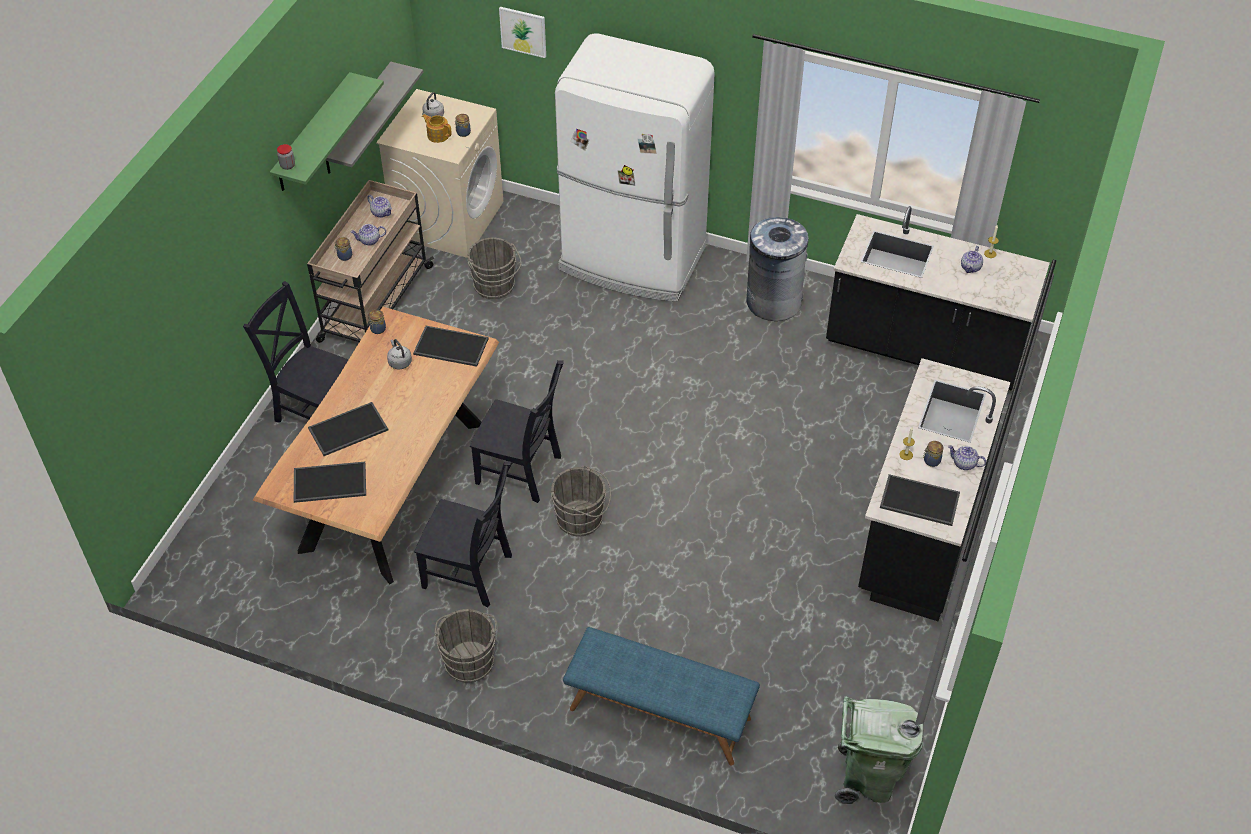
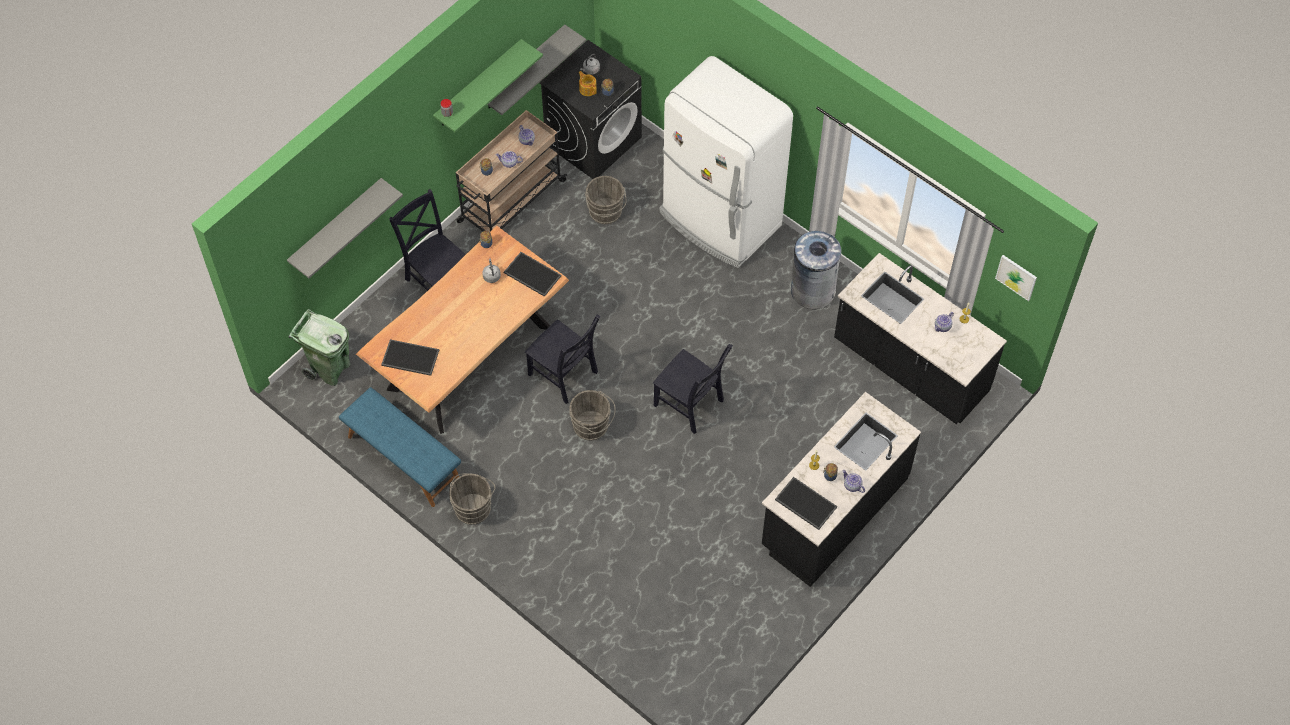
camera: 20 degrees right, 10 degrees up
tray [308,402,388,456] -> none
beige washing machine [376,89,503,258] -> black washing machine [539,40,642,179]
black chair [414,461,512,607] -> black chair moved to [653,344,733,434]
picture [499,7,546,58] -> picture moved to [995,255,1037,301]
blue bench [563,627,760,766] -> blue bench moved to [339,387,461,507]
green trash can [835,696,923,804] -> green trash can moved to [289,309,350,386]
none -> grey shelf [287,178,403,278]

